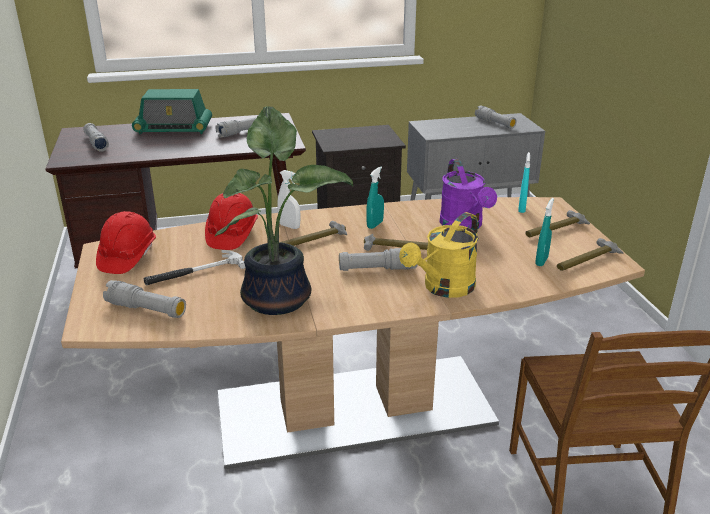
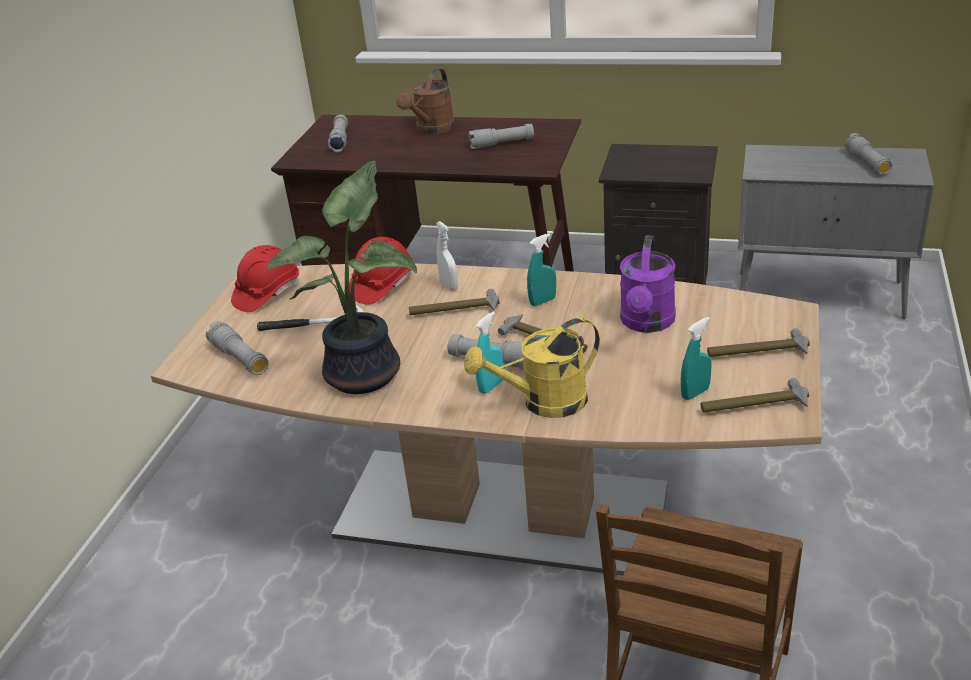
camera: 30 degrees right, 5 degrees up
radio [132,89,212,134] -> brown watering can [396,68,455,134]
turquoise spray bottle [518,152,530,213] -> turquoise spray bottle moved to [476,311,504,394]

